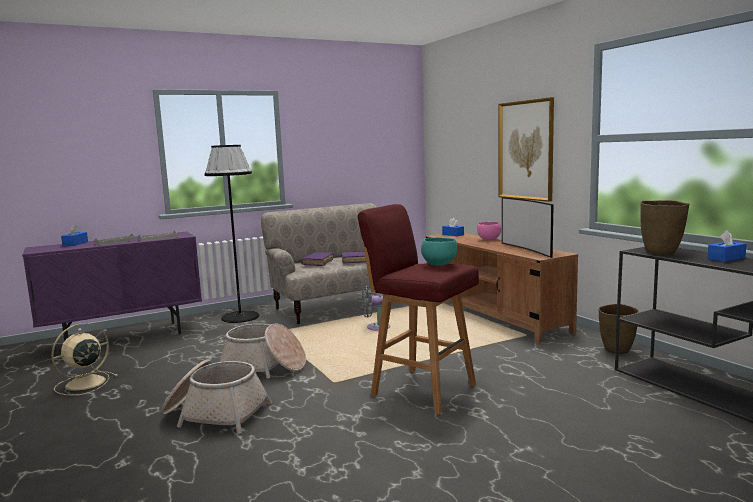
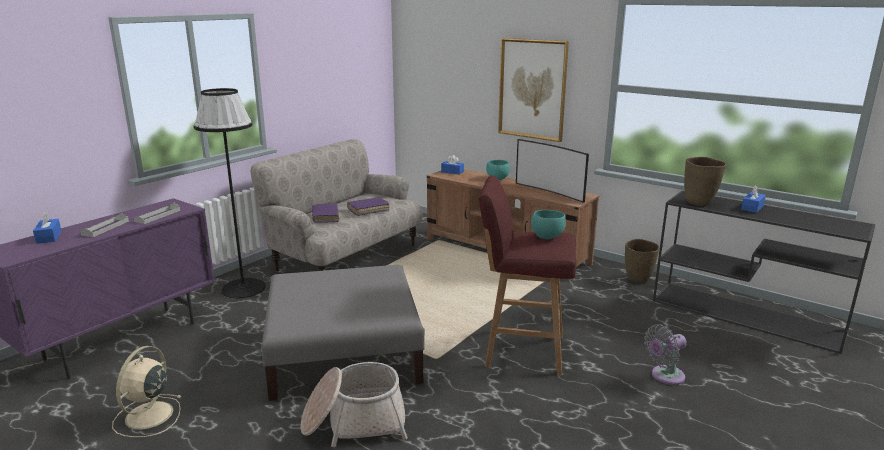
camera: 25 degrees left, 10 degrees up
basket [220,323,306,379] -> grey ottoman [261,265,425,401]
grey fan [362,286,390,331] -> grey fan moved to [644,324,687,385]
pink bowl [477,222,501,241] -> turquoise bowl [486,160,510,180]

